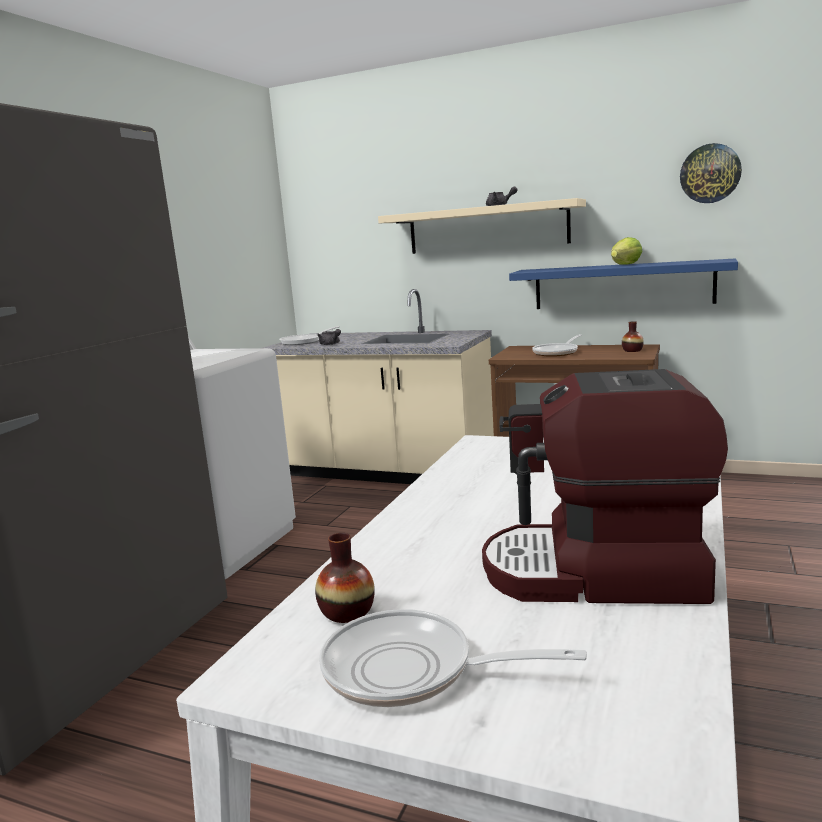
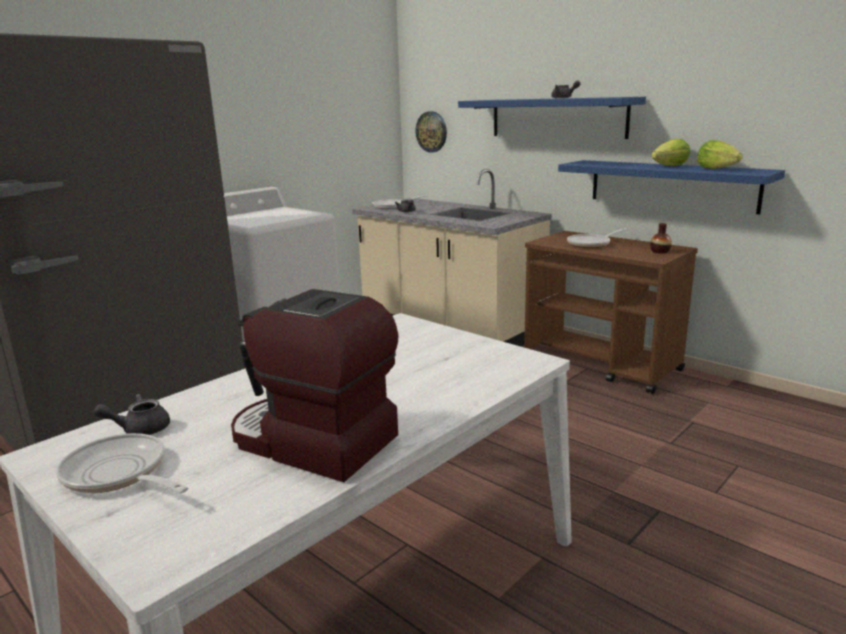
camera: 20 degrees right, 5 degrees up
vase [315,533,375,623] -> grey teapot [93,394,170,435]
beige shelf [378,198,586,254] -> blue shelf [458,97,646,139]
wall clock [680,143,742,203] -> wall clock moved to [416,111,447,153]
none -> lettuce [697,140,743,169]

